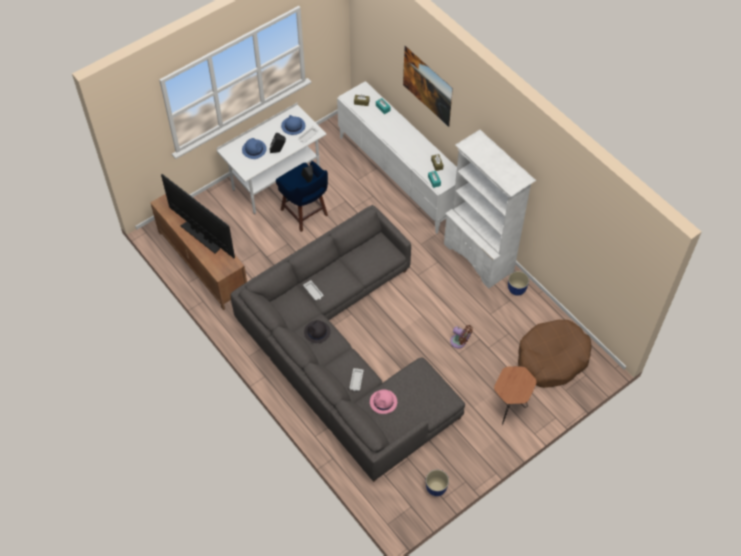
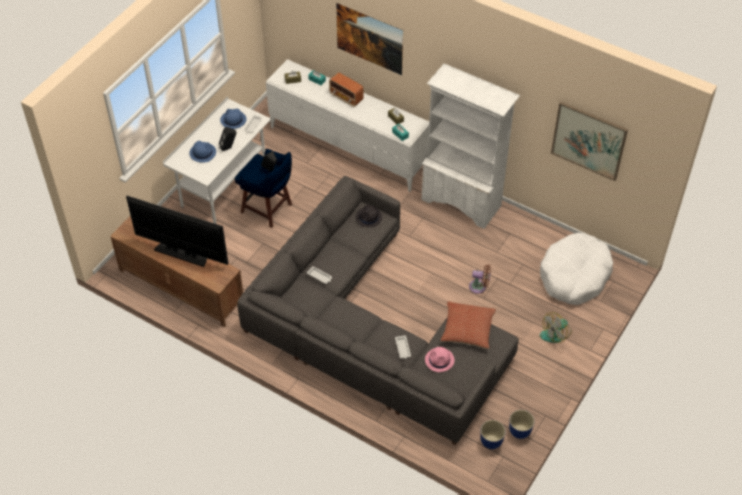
camera: 20 degrees left, 5 degrees down
black hat [304,320,331,343] -> black hat moved to [355,205,382,227]
brown side table [494,366,536,425] -> fan [540,312,572,343]
planter [508,271,529,296] -> planter moved to [480,420,506,449]
brown dog bed [518,320,592,388] -> white dog bed [540,233,613,305]
none -> radio [329,72,363,107]
none -> pillow [441,301,496,349]
none -> picture [551,101,628,181]

